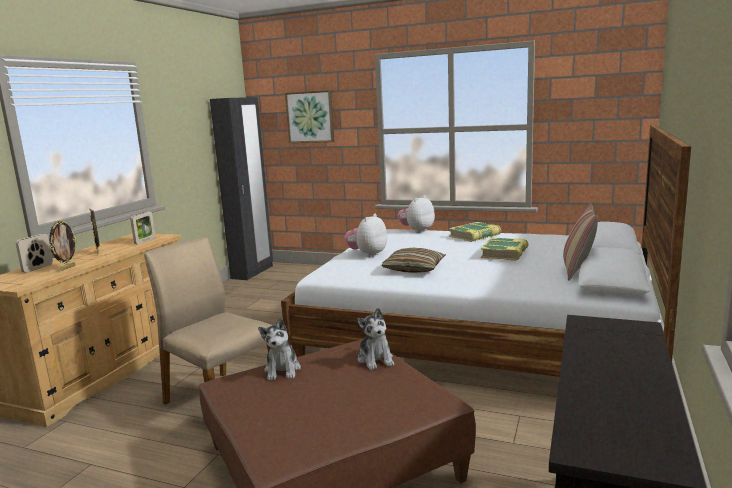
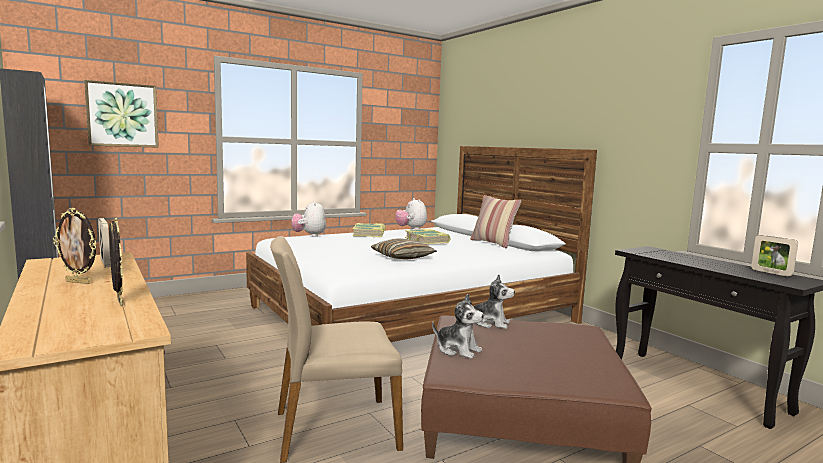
camera: 55 degrees left, 5 degrees down
picture frame [16,234,53,273] -> picture frame moved to [751,235,798,277]
plush toy [344,214,387,257] -> plush toy moved to [395,198,427,230]

